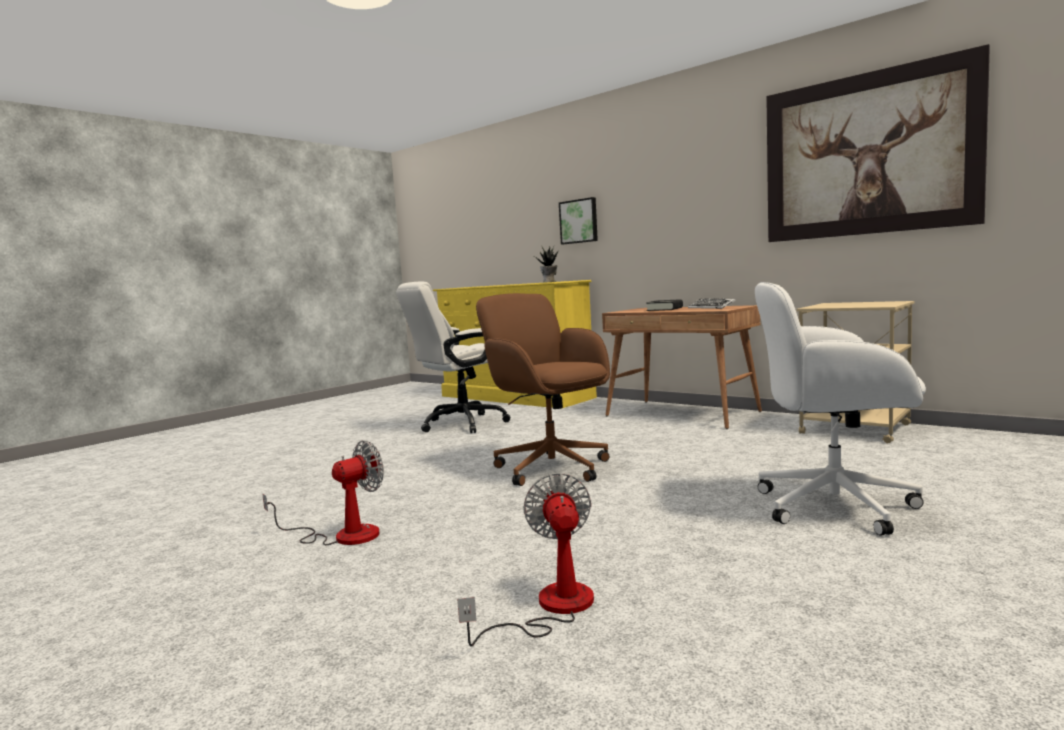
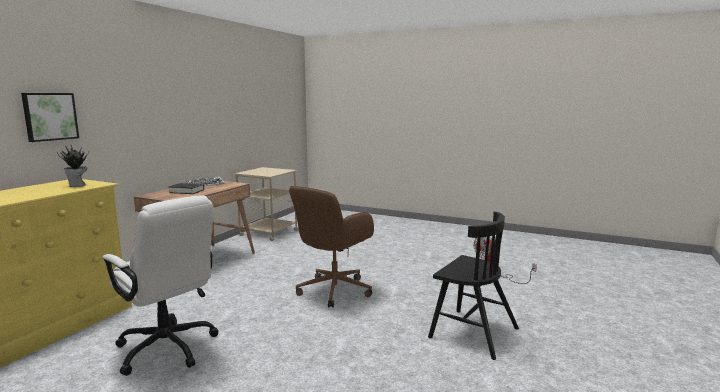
camera: 105 degrees left, 5 degrees up
fan [263,440,384,545] -> black chair [428,211,519,360]
white office chair [755,282,926,536] -> none
picture [766,44,990,242] -> none

